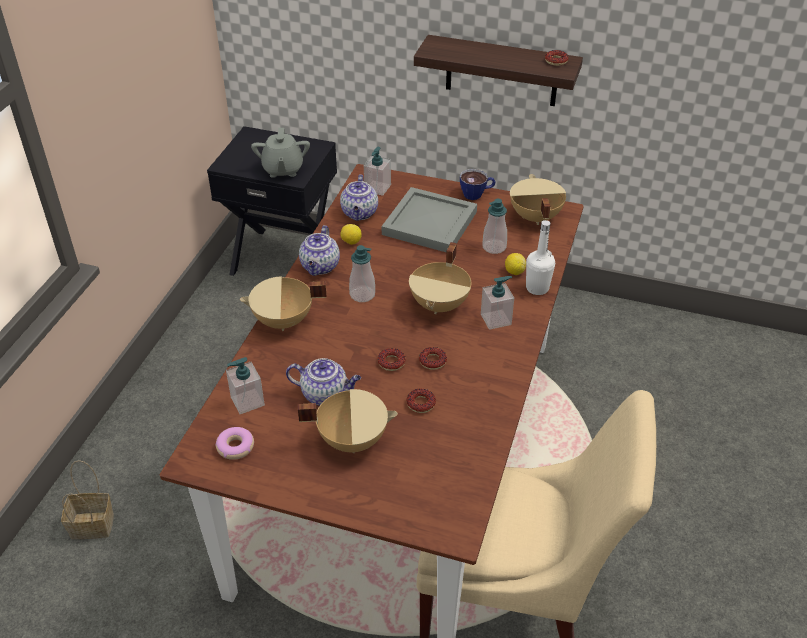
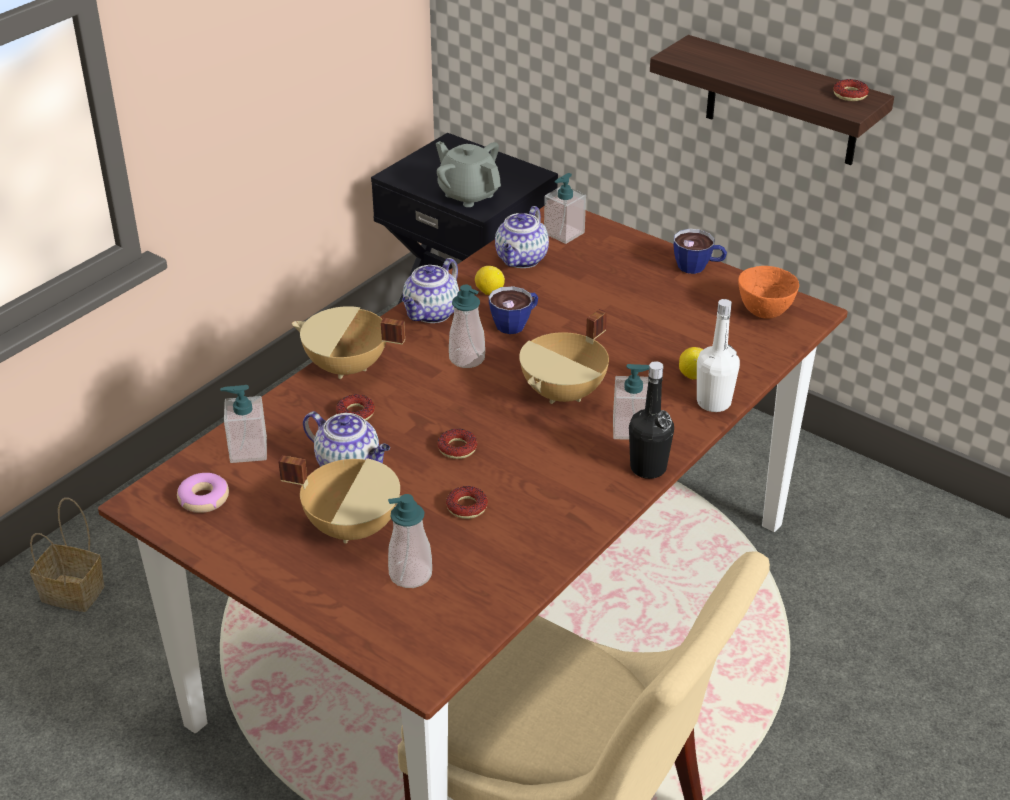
camera: 20 degrees right, 5 degrees down
grey teapot [251,128,310,178] -> grey teapot turned 120 degrees clockwise [436,141,501,207]
grey tray [382,187,477,252] -> none
donut [419,347,447,370] -> donut moved to [336,394,375,420]
soap dispenser [482,199,507,254] -> soap dispenser moved to [388,494,432,588]
beige cooking pot [510,174,566,225] -> orange bowl [738,266,799,319]
none -> cup [489,286,538,334]
none -> black bottle [629,361,674,479]

